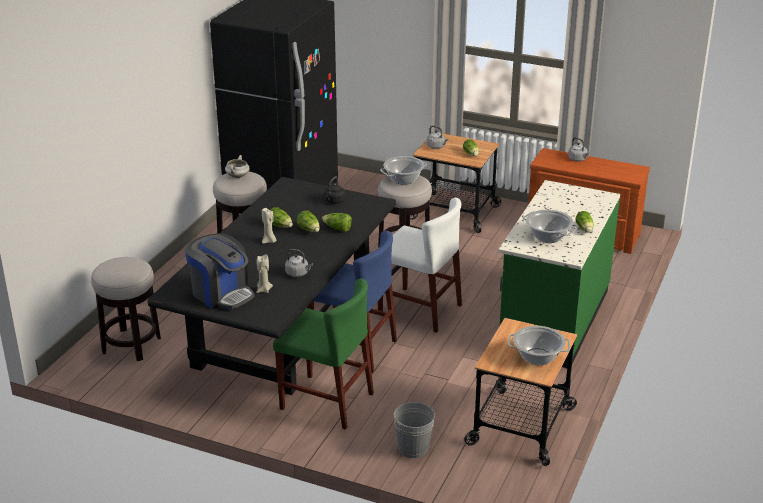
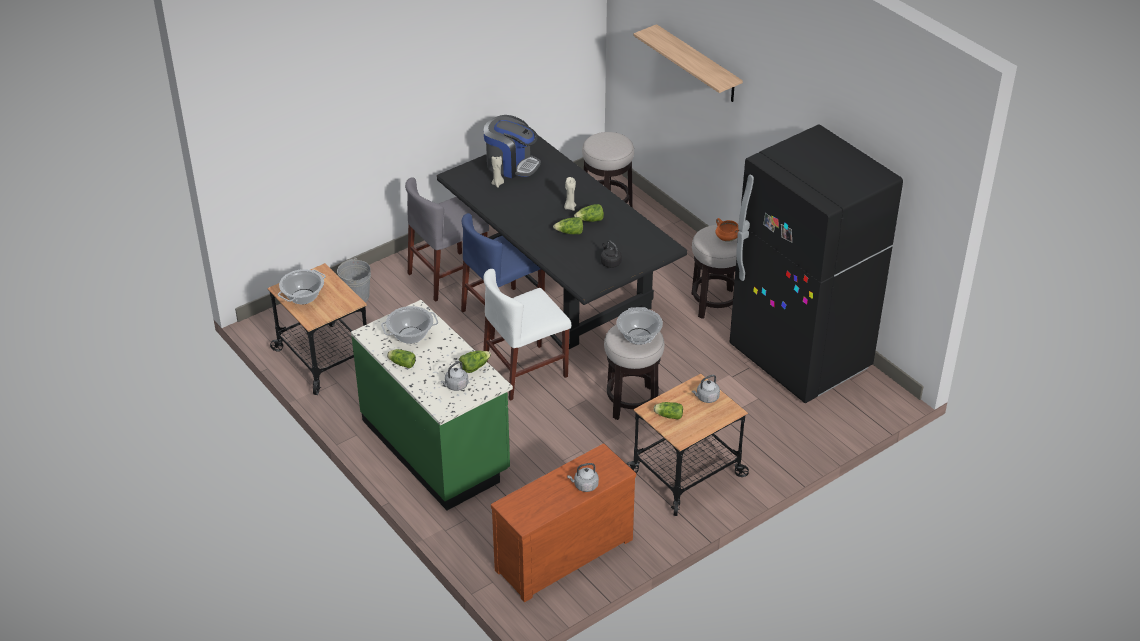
camera: 120 degrees right, 10 degrees up
coffee machine [185,233,254,309] -> coffee machine turned 135 degrees counterclockwise [483,115,541,178]
white cooking pot [225,155,250,178] -> orange cooking pot [715,218,739,242]
green chair [273,278,374,430] -> grey chair [405,177,489,302]
grey kettle [285,249,313,277] -> grey kettle moved to [440,361,468,391]
lettuce [322,213,352,232] -> lettuce moved to [459,351,491,373]
none -> shelf [633,24,743,102]

